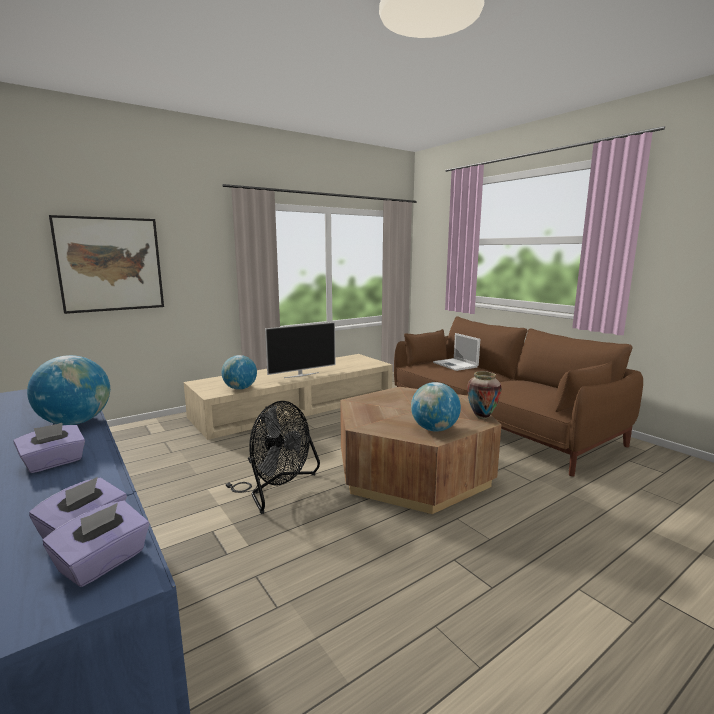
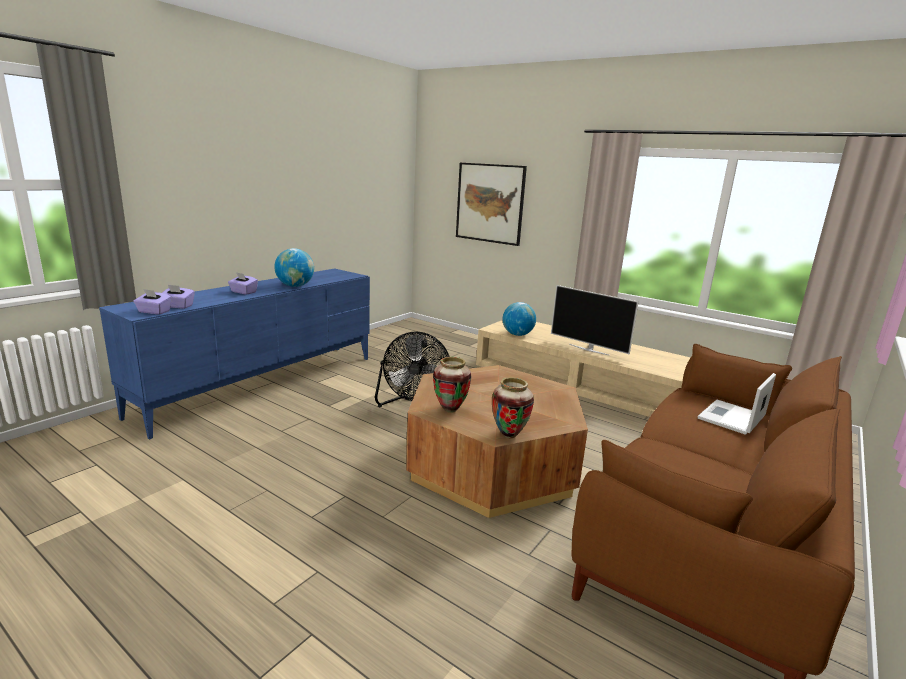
camera: 70 degrees right, 5 degrees up
globe [411,382,461,432] -> vase [433,357,472,413]

